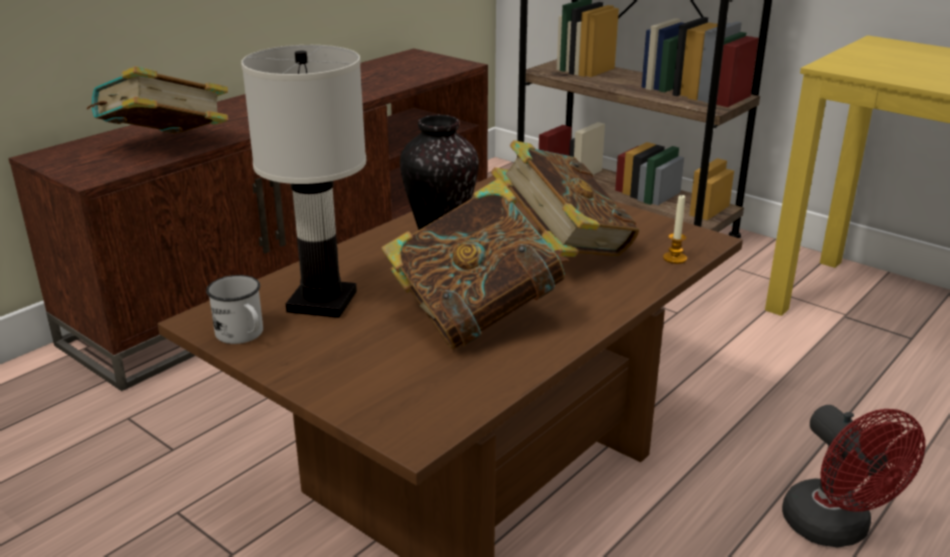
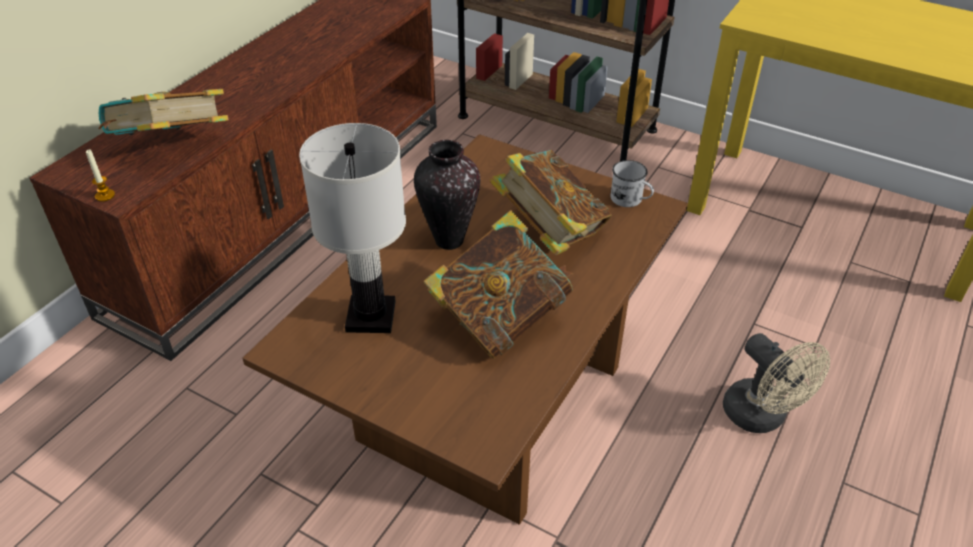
camera: 10 degrees left, 15 degrees up
white mug [206,275,263,344] -> white mug moved to [611,160,654,207]
candle [663,195,687,264] -> candle moved to [86,149,115,202]
red fan [782,405,925,547] -> beige fan [723,333,830,433]

